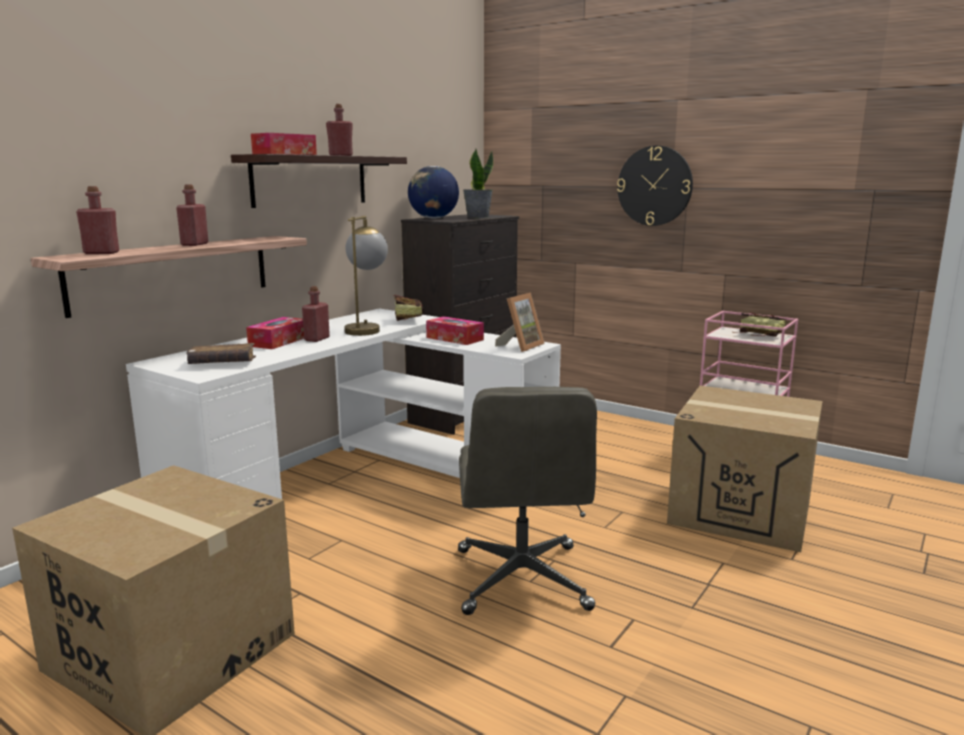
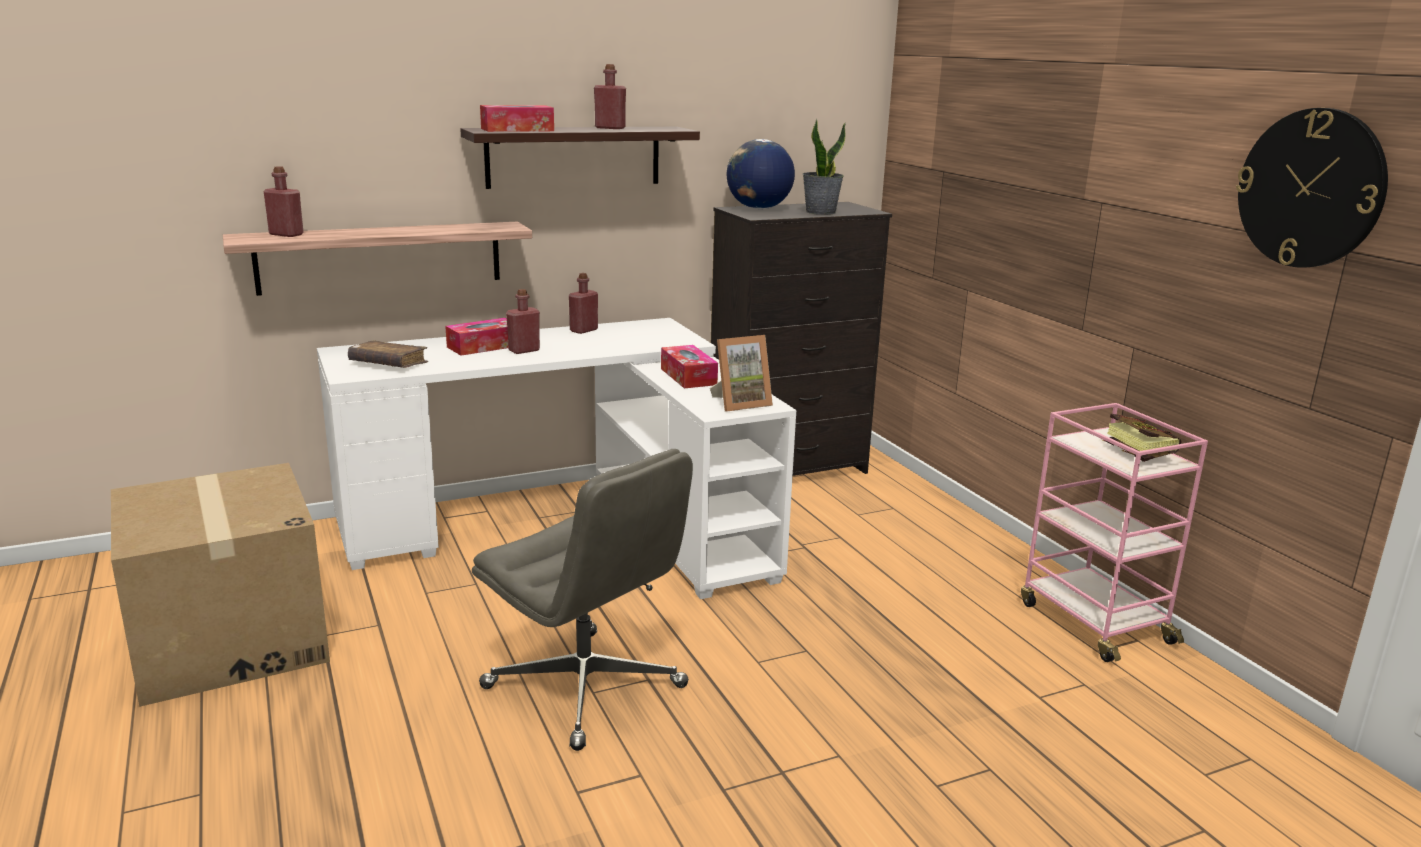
camera: 30 degrees right, 5 degrees up
red bottle [176,185,209,246] -> red bottle moved to [569,273,598,334]
table lamp [344,216,388,336] -> none
book [394,295,424,321] -> none
grey office chair [458,387,597,615] -> grey office chair turned 75 degrees counterclockwise [472,449,693,751]
wall clock [617,146,693,226] -> wall clock moved to [1236,108,1388,268]
cardboard box [667,386,823,552] -> none

